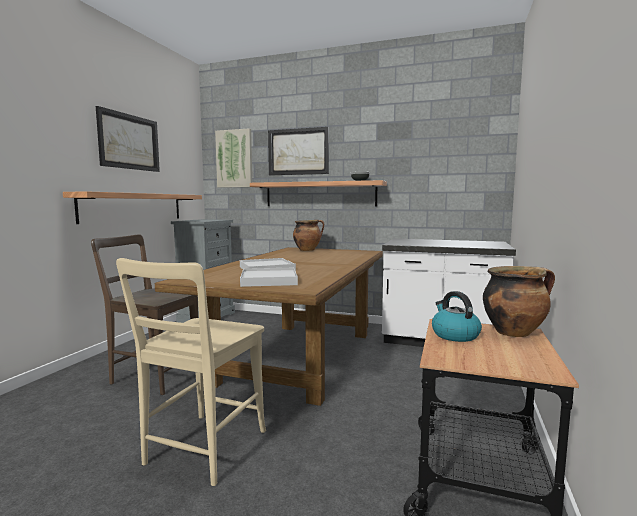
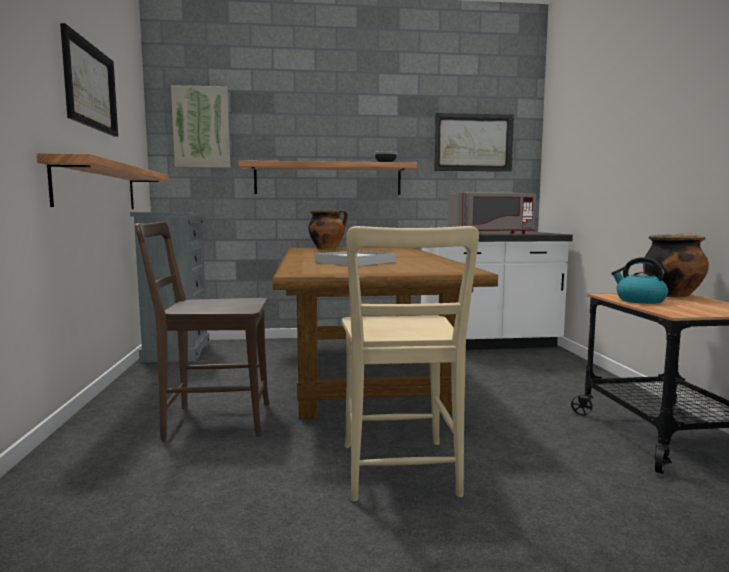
camera: 25 degrees left, 0 degrees up
white tray [240,268,298,287] -> none
picture [268,127,329,175] -> picture moved to [434,113,514,172]
none -> grey microwave [447,192,536,234]

